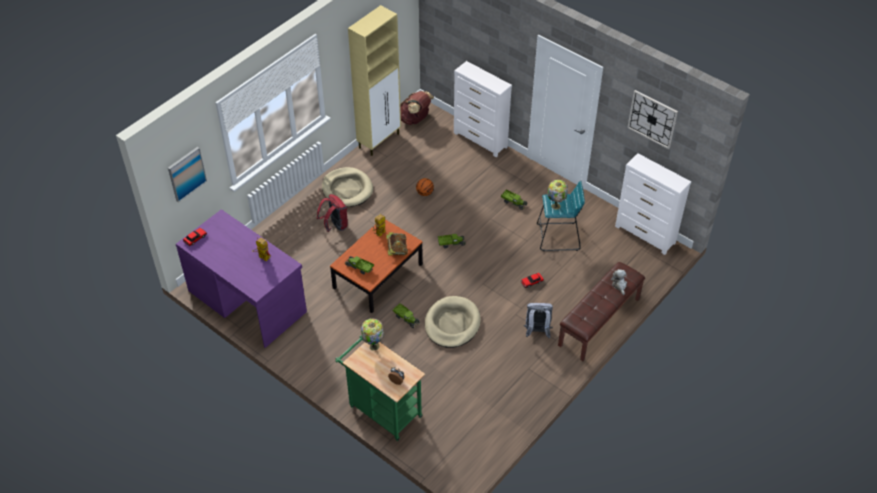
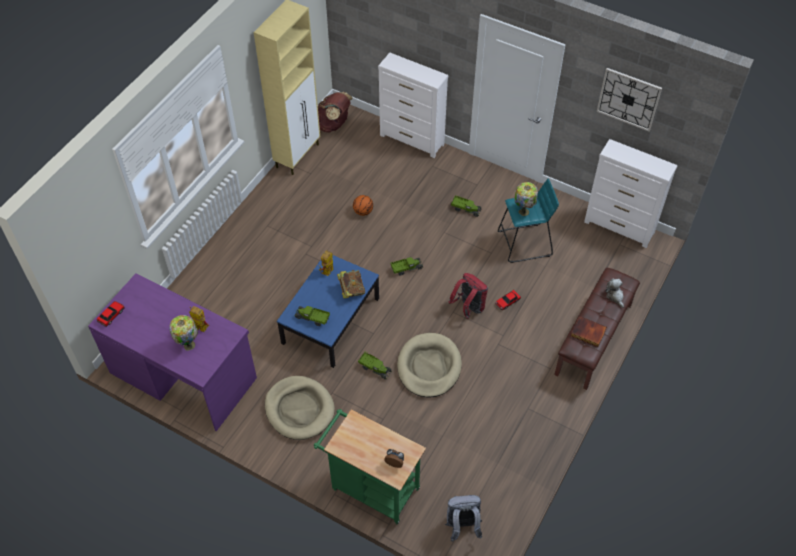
camera: 10 degrees left, 5 degrees up
picture [168,147,207,203] -> none
red backpack [317,194,348,232] -> red backpack moved to [448,273,488,319]
beige dog bed [322,167,373,207] -> beige dog bed moved to [265,376,335,440]
brown coffee table [330,219,423,313] -> blue coffee table [277,255,379,368]
table lamp [361,319,384,351] -> table lamp moved to [169,315,198,351]
grey backpack [523,303,553,338] -> grey backpack moved to [445,495,482,542]
none -> book [571,316,607,347]

